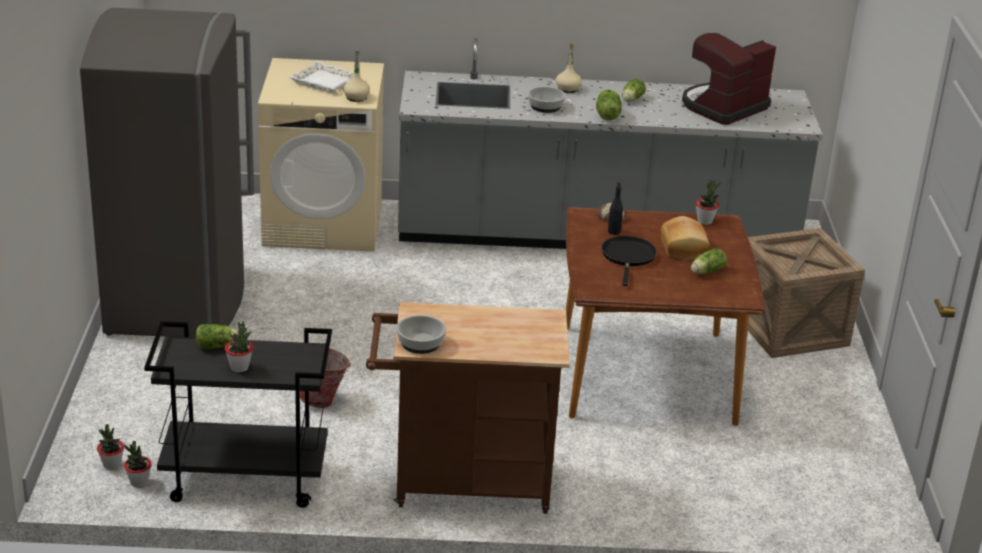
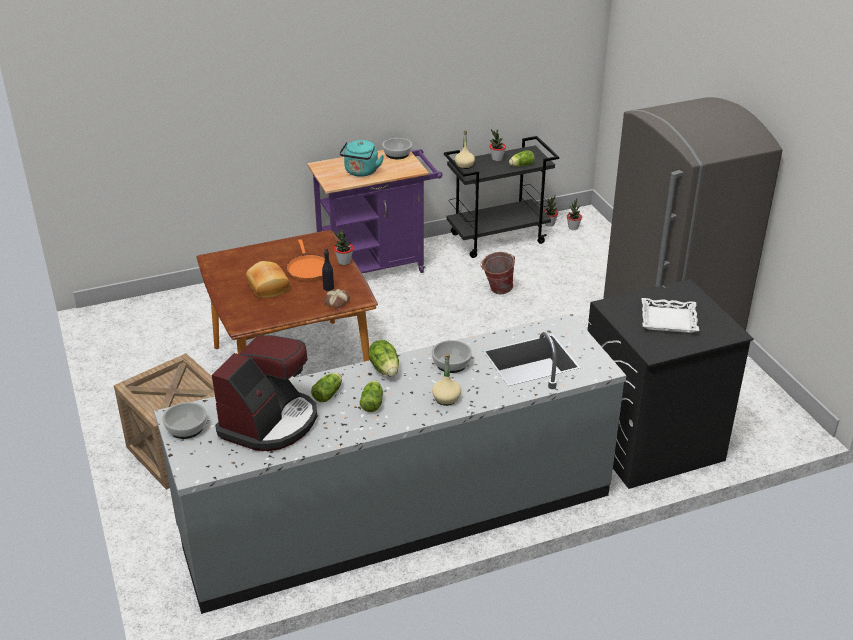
camera: 160 degrees right, 5 degrees up
beige washing machine [258,58,384,252] -> black washing machine [588,279,754,489]
beige bottle [343,50,370,102] -> beige bottle moved to [455,130,475,169]
brown cart [366,302,570,514] -> purple cart [307,149,442,273]
black frying pan [601,236,657,286] -> orange frying pan [287,239,325,281]
lettuce [691,248,727,274] -> lettuce moved to [311,373,342,402]
potted plant [695,180,722,225] -> potted plant moved to [334,230,353,265]
none -> bowl [162,402,207,439]
none -> turquoise kettle [340,140,384,177]

